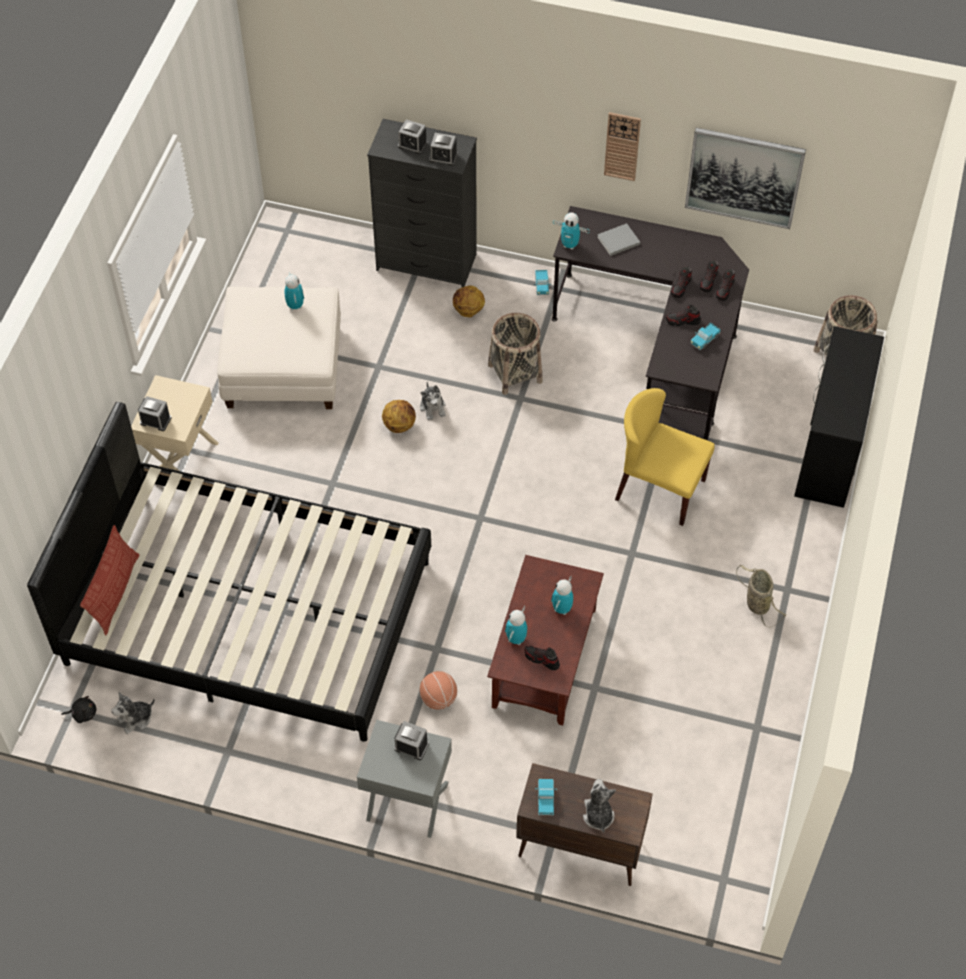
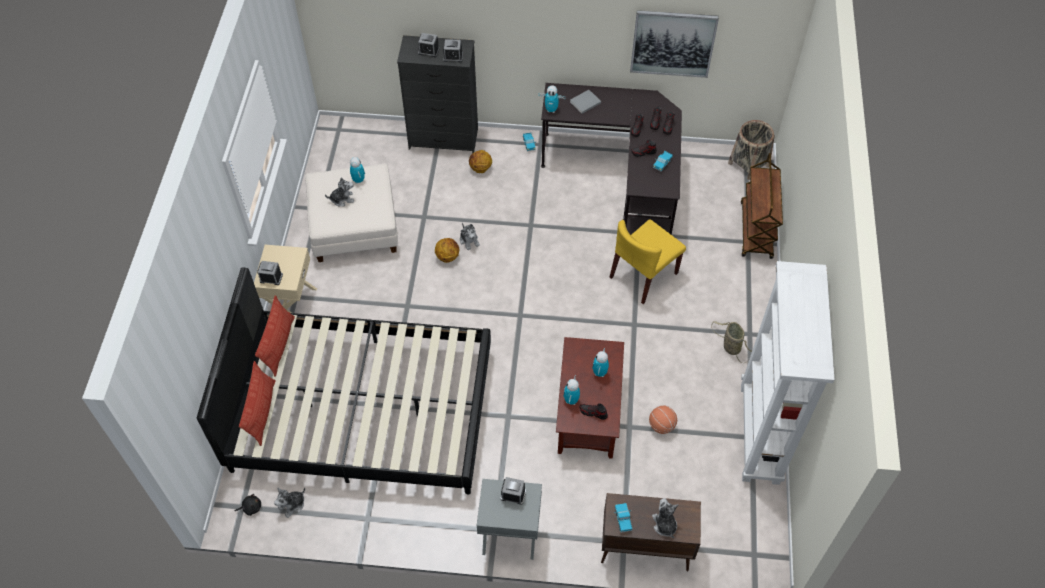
camera: 10 degrees left, 0 degrees up
basketball [420,671,457,710] -> basketball moved to [649,406,677,434]
basket [488,313,542,395] -> none
wall clock [604,112,641,181] -> none
yellow chair [615,388,715,526] -> yellow chair turned 60 degrees counterclockwise [610,220,686,304]
black desk [794,326,884,508] -> brown cart [741,153,783,259]
none -> pillow [255,295,295,377]
none -> plush toy [325,177,354,207]
none -> white bookcase [741,261,835,485]

